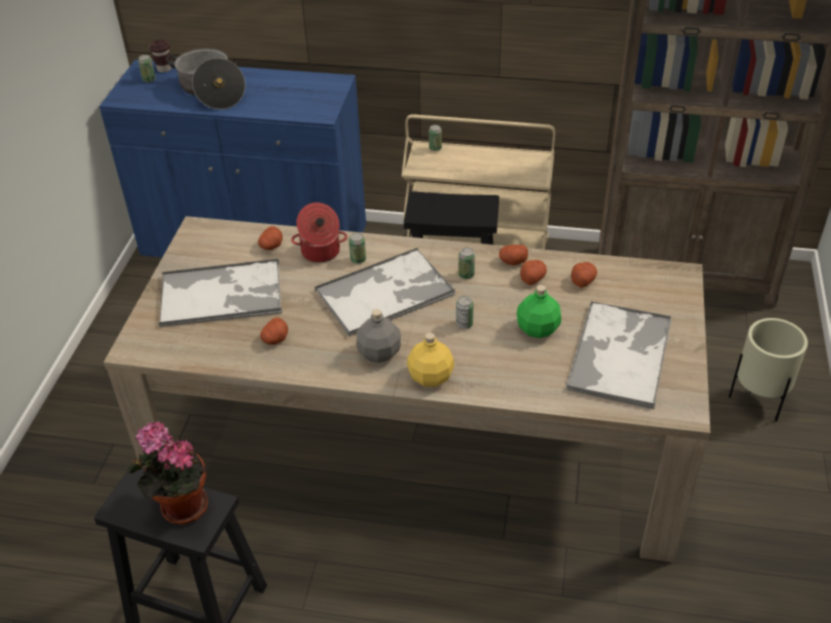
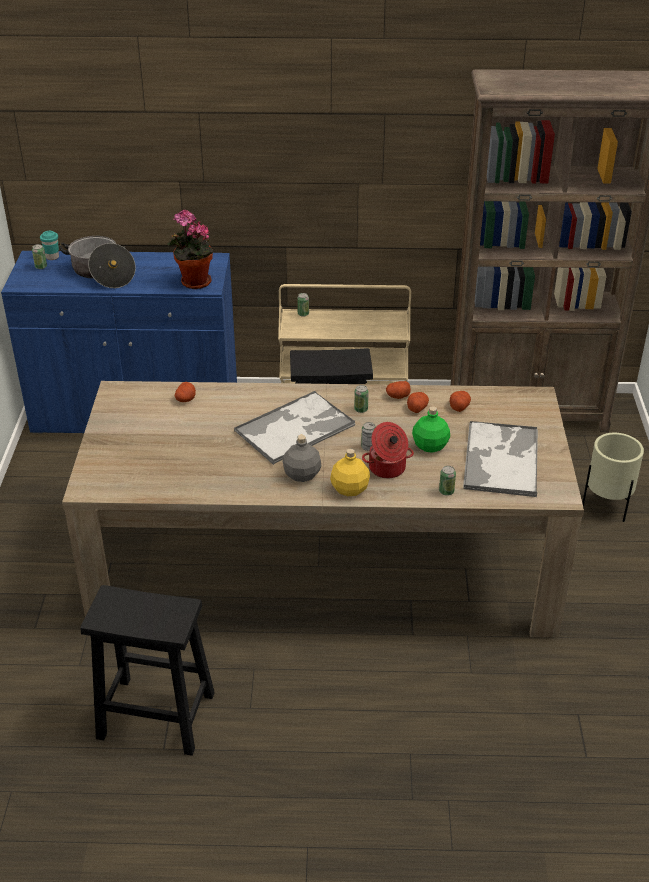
camera: 10 degrees left, 5 degrees down
potted plant [128,422,208,525] -> potted plant moved to [167,210,213,289]
brown cup [149,40,171,72] -> turquoise cup [40,231,59,260]
tray [158,259,282,327] -> none
potato [260,318,288,345] -> none
cooking pot [291,202,347,263] -> cooking pot moved to [362,422,414,478]
can [349,233,366,264] -> can moved to [439,466,456,496]

